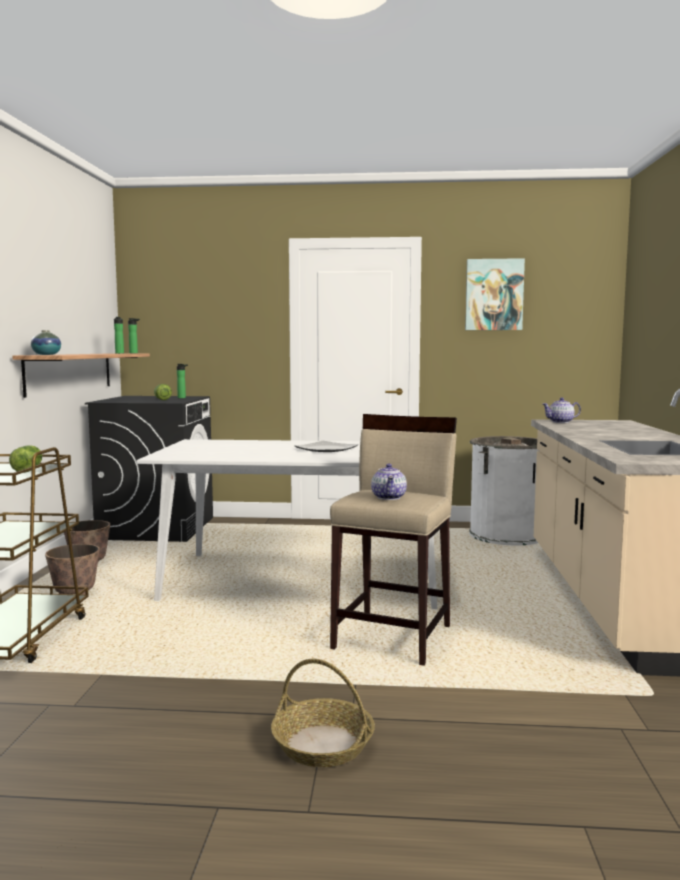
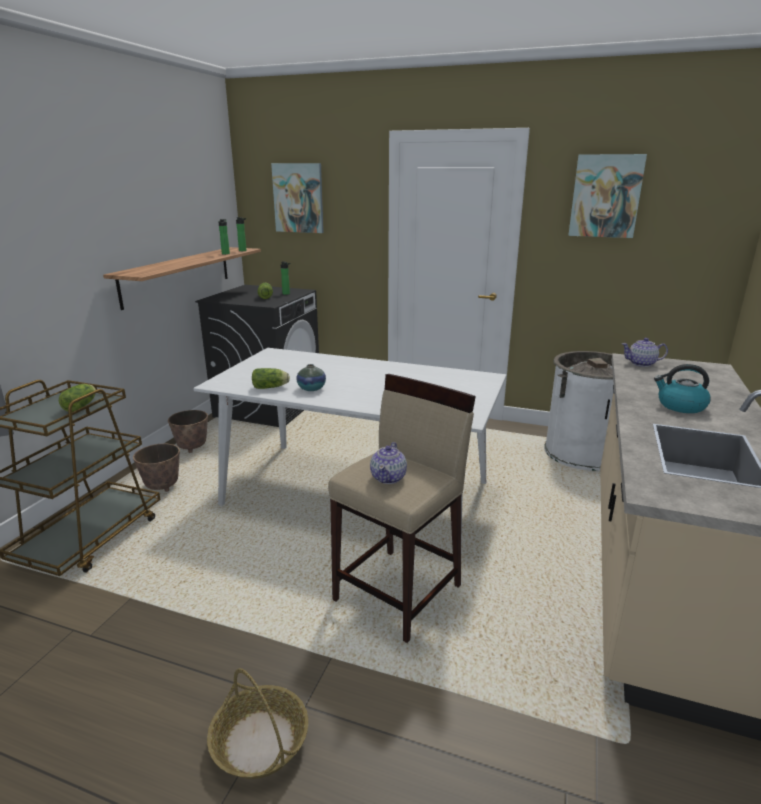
camera: 15 degrees right, 15 degrees up
vase [31,330,61,355] -> vase moved to [296,364,326,391]
plate [294,441,358,452] -> none
none -> lettuce [252,368,290,389]
none -> picture [271,163,324,233]
none -> kettle [654,364,710,413]

